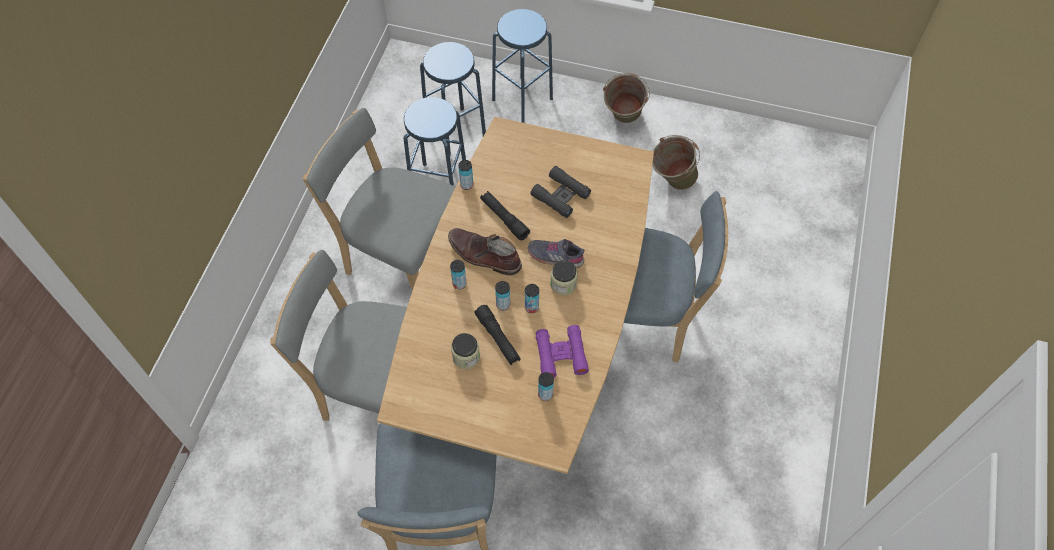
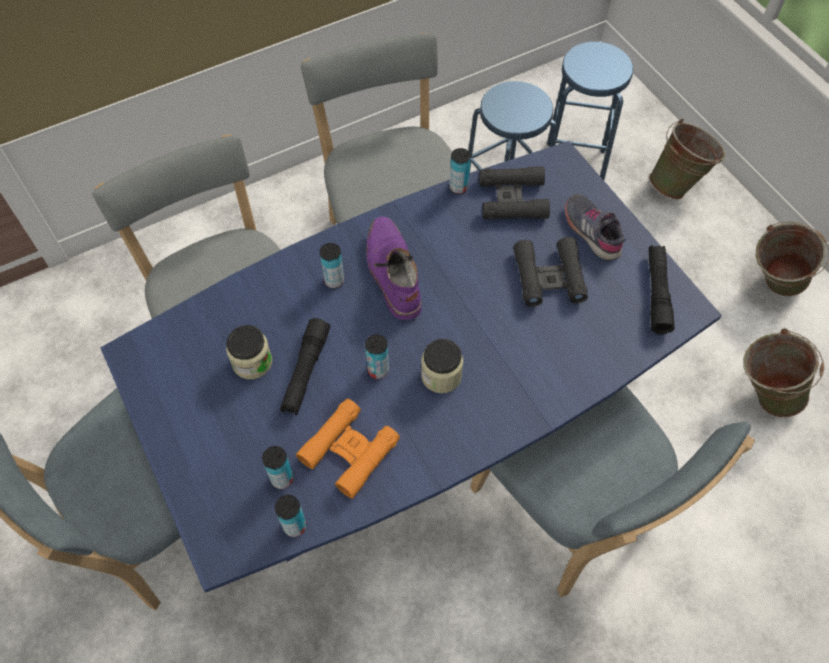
camera: 45 degrees right, 0 degrees up
brown dining table [377,117,654,474] -> blue dining table [100,141,722,593]
brown boot [448,228,522,276] -> purple boot [366,216,422,320]
black flashlight [480,191,530,240] -> black flashlight moved to [648,245,675,335]
blue stool [492,9,553,123] -> green bucket [649,119,725,200]
can [495,281,510,310] -> can moved to [275,495,306,537]
grey shoe [528,239,585,268] -> grey shoe moved to [565,194,626,260]
purple binoculars [536,325,589,377] -> orange binoculars [296,399,400,499]
none -> black binoculars [479,166,550,220]

